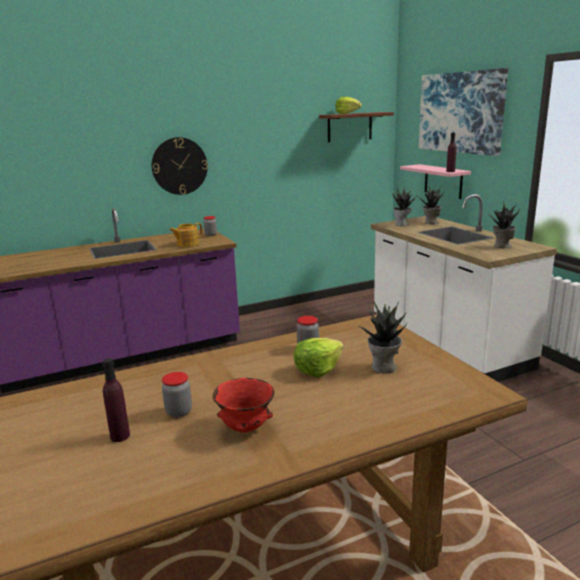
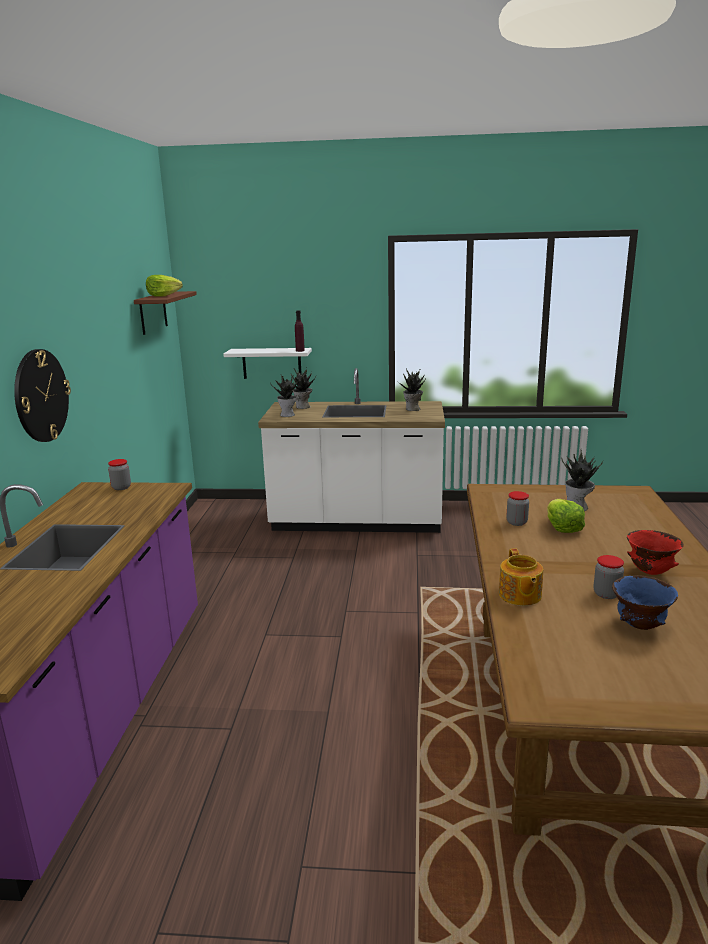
camera: 60 degrees left, 0 degrees up
purple bottle [102,358,130,442] -> blue bowl [612,575,678,630]
teapot [169,223,202,247] -> teapot moved to [499,548,543,606]
pink shelf [400,164,471,199] -> white shelf [223,348,312,379]
picture [419,68,508,156] -> none

